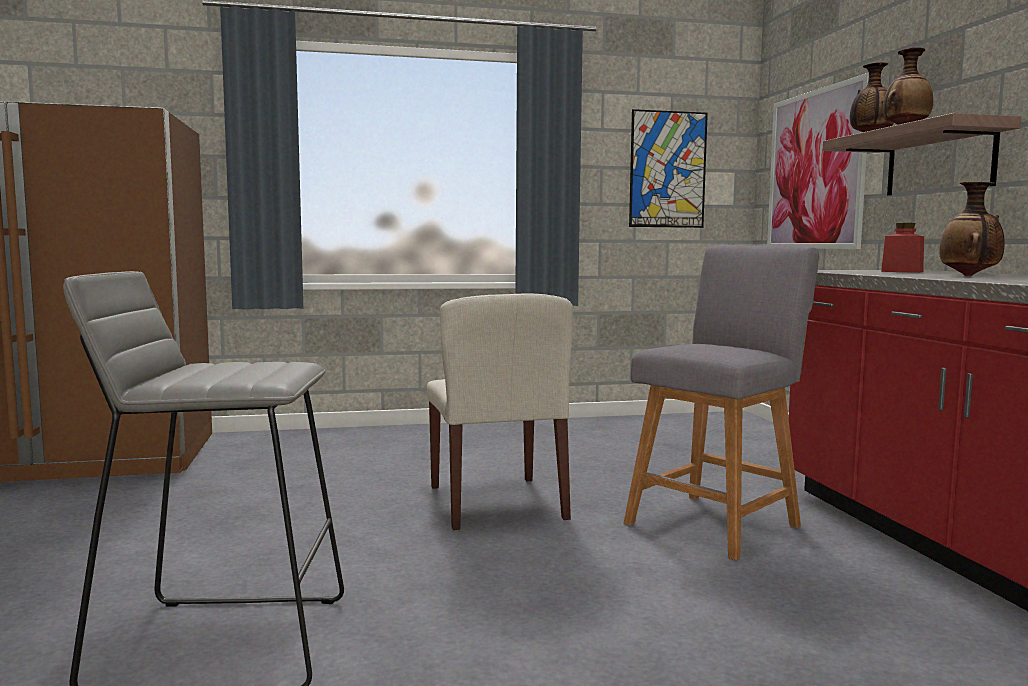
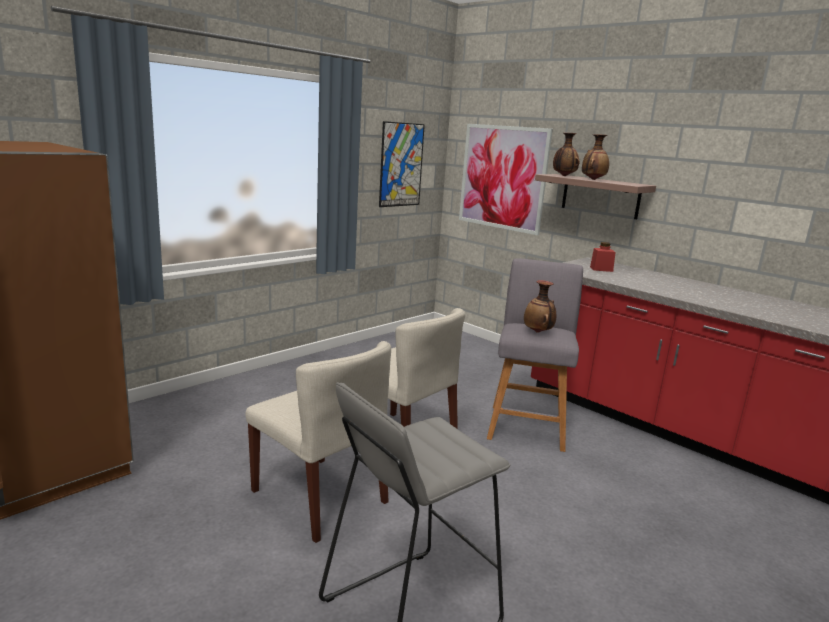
camera: 35 degrees left, 10 degrees up
vase [939,182,1004,276] -> vase moved to [524,280,556,333]
none -> beige chair [246,341,391,543]

